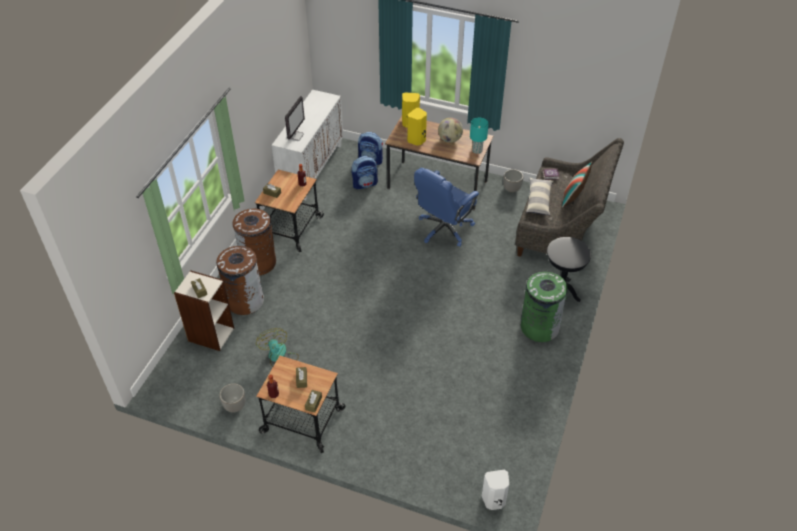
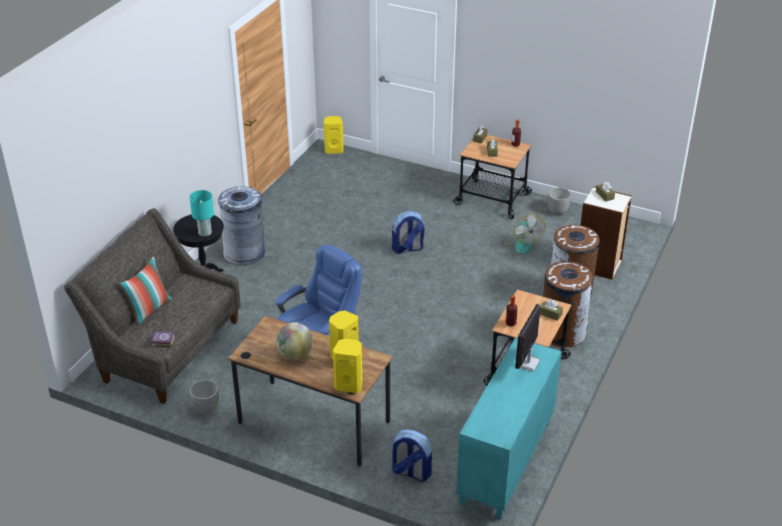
camera: 175 degrees left, 10 degrees down
white cabinet [271,90,343,200] -> turquoise cabinet [456,338,562,519]
backpack [351,156,378,189] -> backpack moved to [392,211,425,254]
turquoise table lamp [470,118,489,154] -> turquoise table lamp moved to [189,190,214,236]
white speaker [482,470,509,510] -> yellow speaker [324,116,344,154]
green trash can [521,272,568,342] -> grey trash can [218,186,265,265]
pillow [526,178,553,215] -> none

